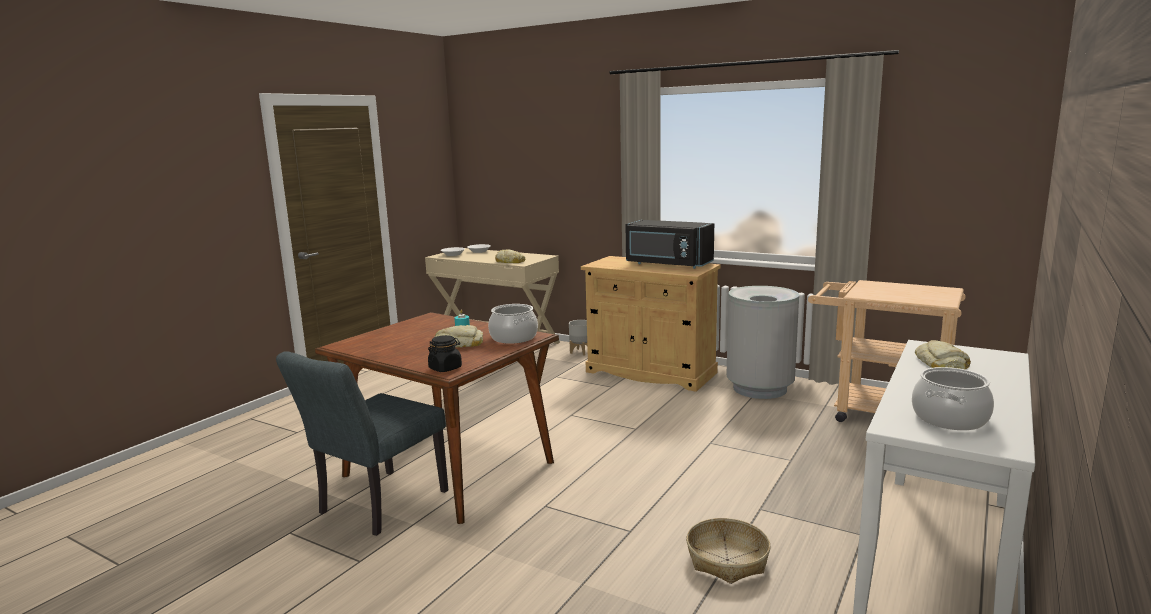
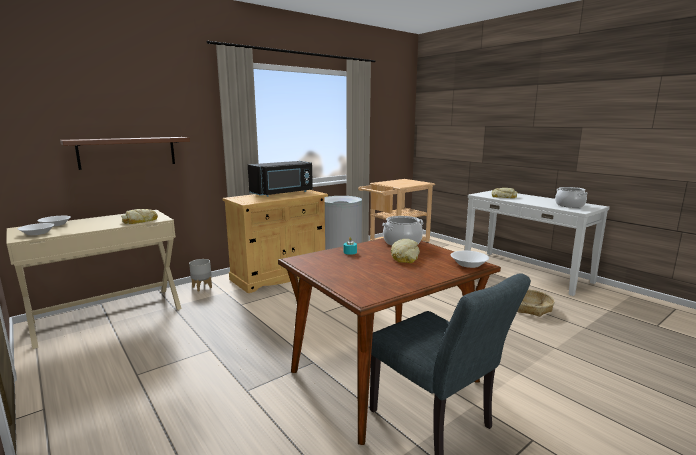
camera: 70 degrees left, 0 degrees up
black jar [428,335,462,372] -> white bowl [451,251,489,268]
none -> shelf [60,137,190,170]

